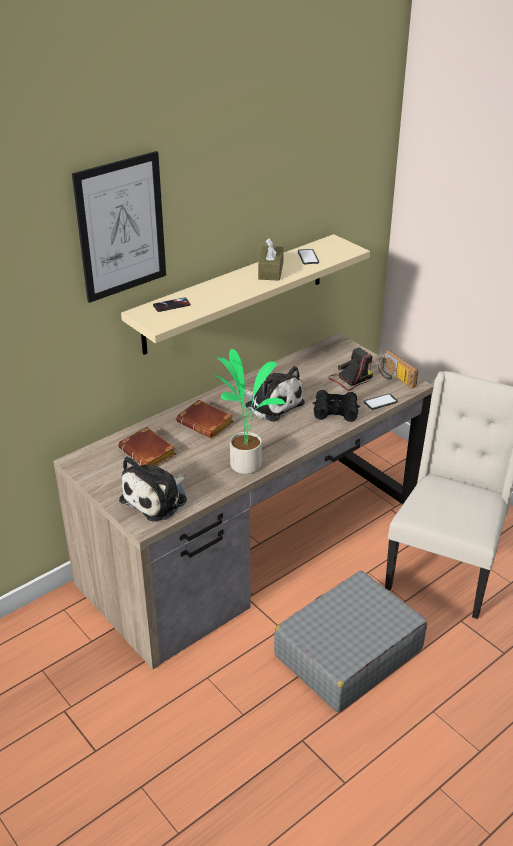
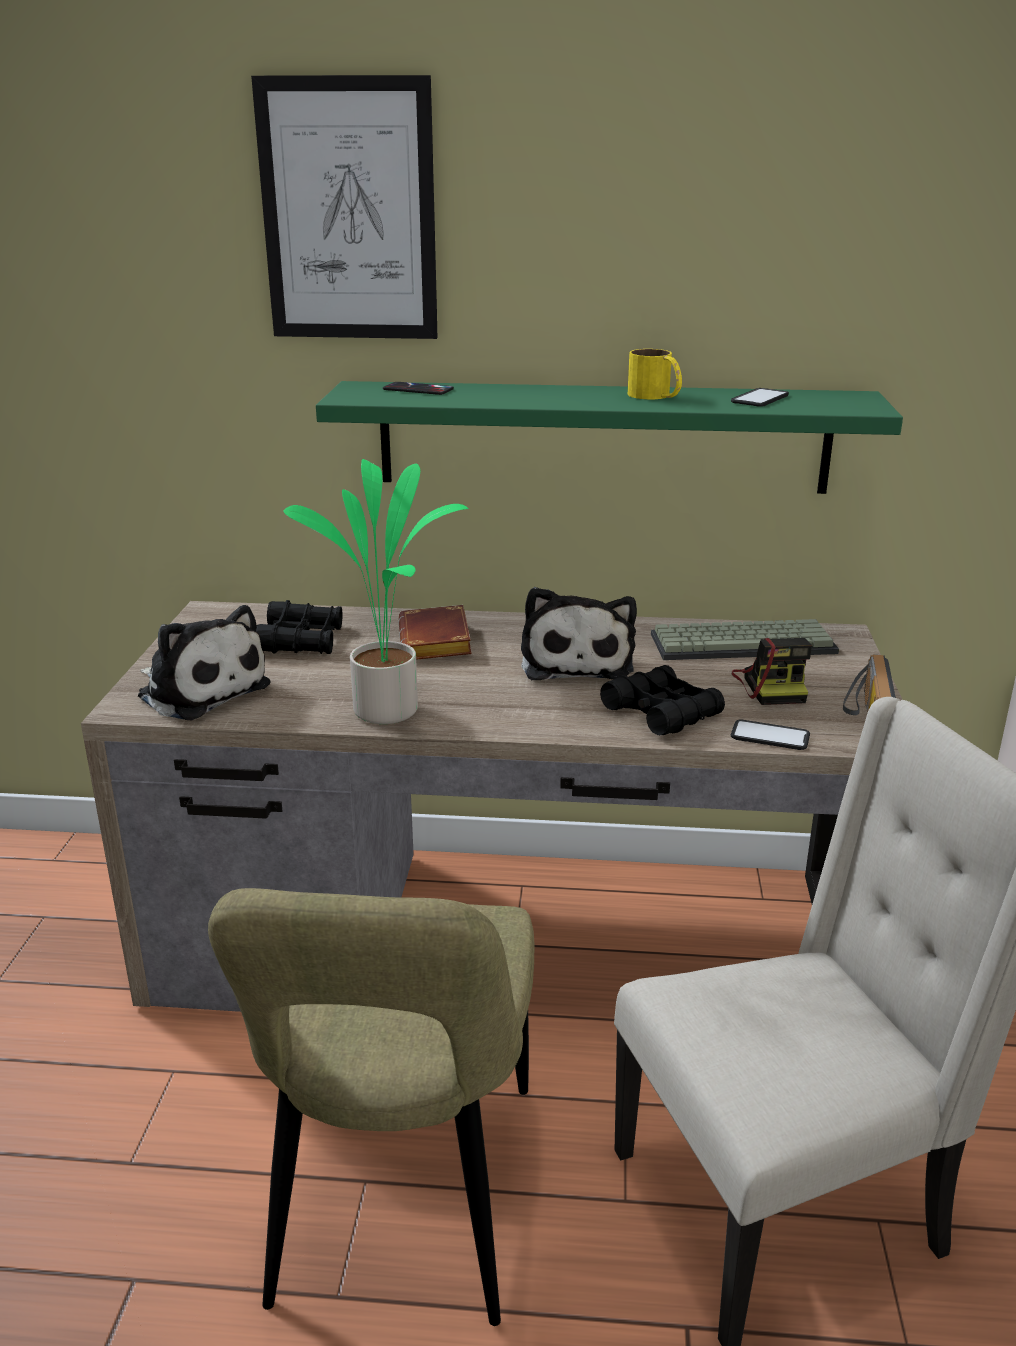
camera: 45 degrees right, 10 degrees down
brown book [118,427,176,466] -> black binoculars [256,600,343,654]
plush toy [119,456,187,522] -> plush toy turned 135 degrees counterclockwise [138,605,271,721]
beige shelf [121,234,370,355] -> green shelf [316,381,903,494]
brown tissue box [258,238,284,281] -> yellow mug [628,349,682,399]
grey suitcase [274,571,427,712] -> beige chair [208,888,534,1326]
camera [328,347,373,391] -> camera turned 75 degrees clockwise [732,638,812,705]
none -> keyboard [651,619,839,660]

